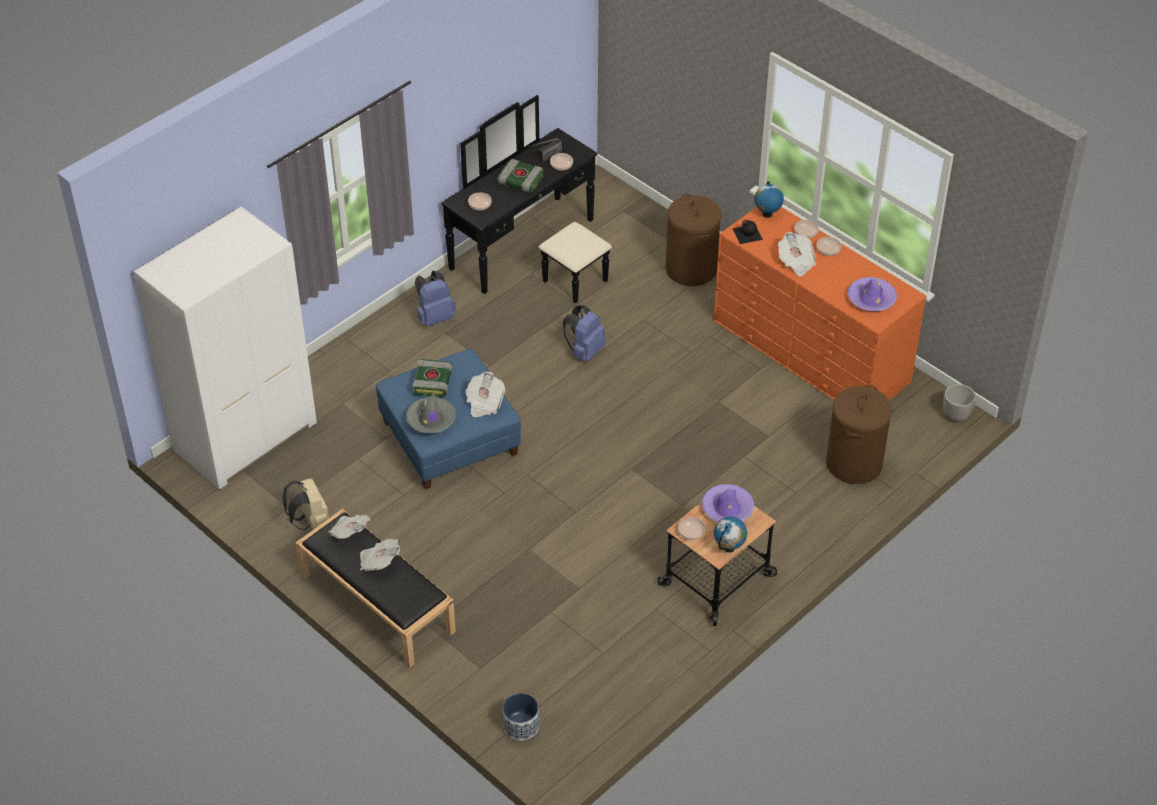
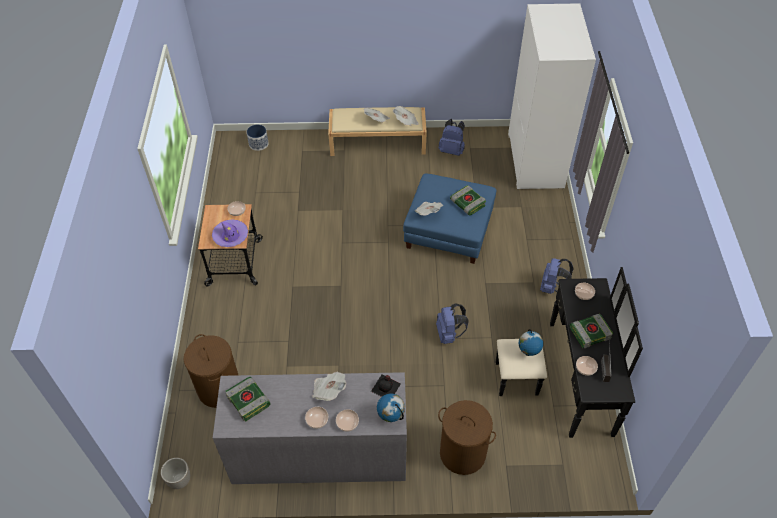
camera: 135 degrees right, 5 degrees up
beige backpack [282,478,329,530] -> blue backpack [439,119,465,156]
black bench [296,509,456,668] -> beige bench [328,107,427,156]
grey hat [406,393,456,433] -> none
orange dresser [714,207,926,401] -> grey dresser [213,372,407,484]
globe [714,517,747,553] -> globe moved to [519,329,543,356]
purple hat [847,277,897,311] -> book [225,377,270,422]

